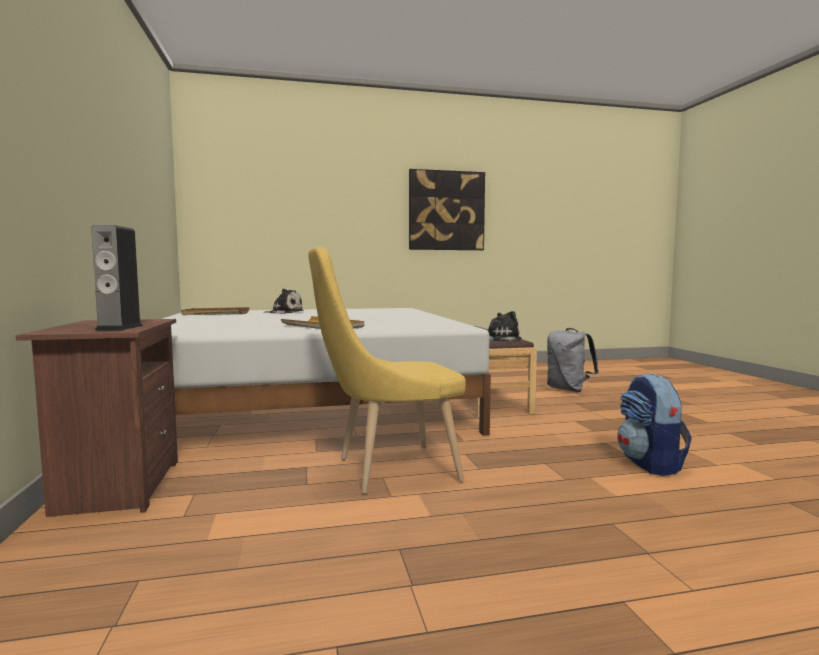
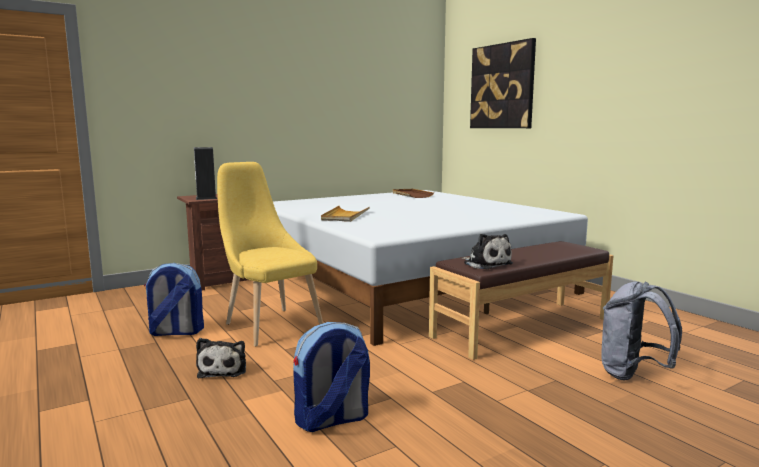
camera: 70 degrees right, 5 degrees up
plush toy [263,288,304,314] -> plush toy moved to [196,338,246,378]
picture [409,169,485,250] -> picture moved to [470,38,536,128]
none -> backpack [144,263,204,336]

